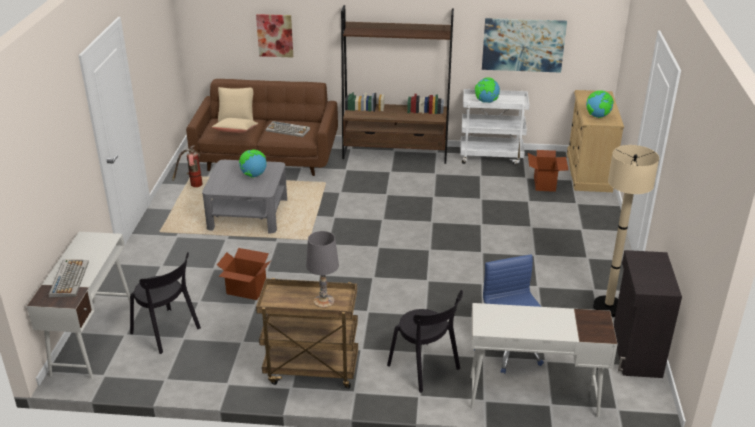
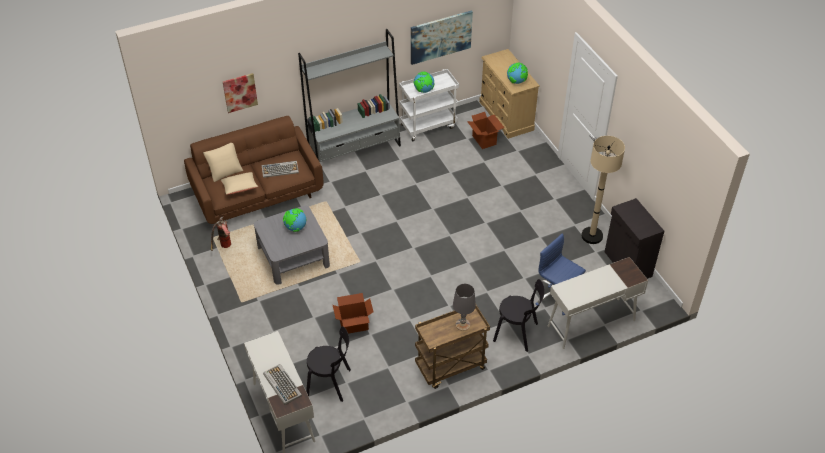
camera: 30 degrees left, 15 degrees up
brown bookcase [341,5,454,164] -> grey bookcase [298,29,401,162]

